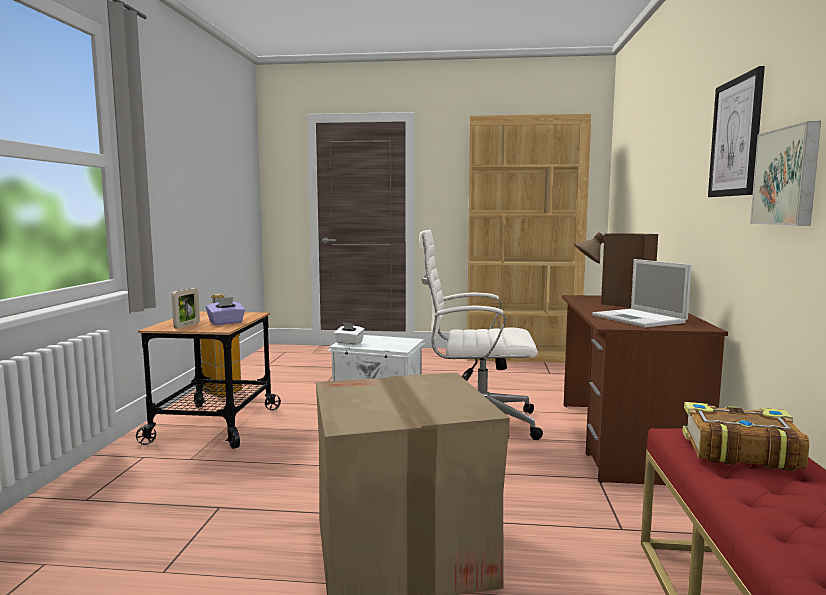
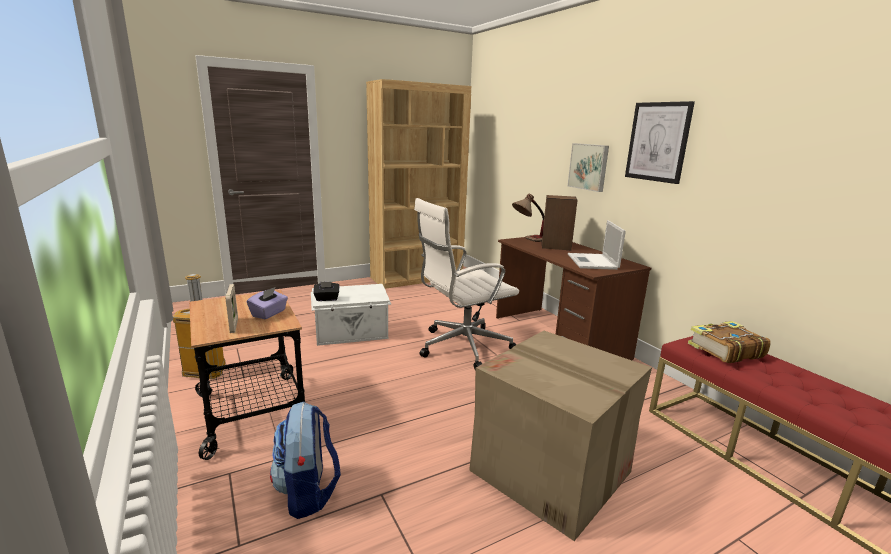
camera: 35 degrees left, 10 degrees up
white tissue box [334,322,365,345] -> black tissue box [313,282,339,301]
laptop [592,259,692,328] -> laptop turned 60 degrees clockwise [568,220,626,270]
picture [750,121,821,226] -> picture moved to [568,143,609,192]
none -> backpack [270,401,341,519]

